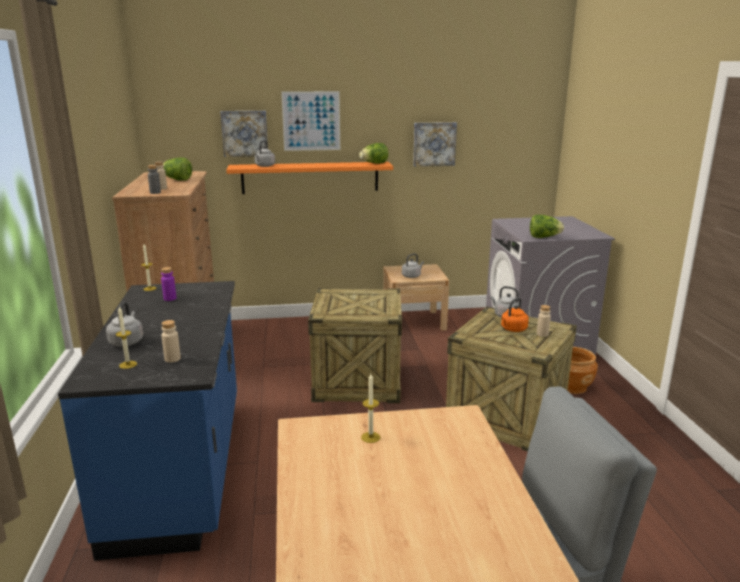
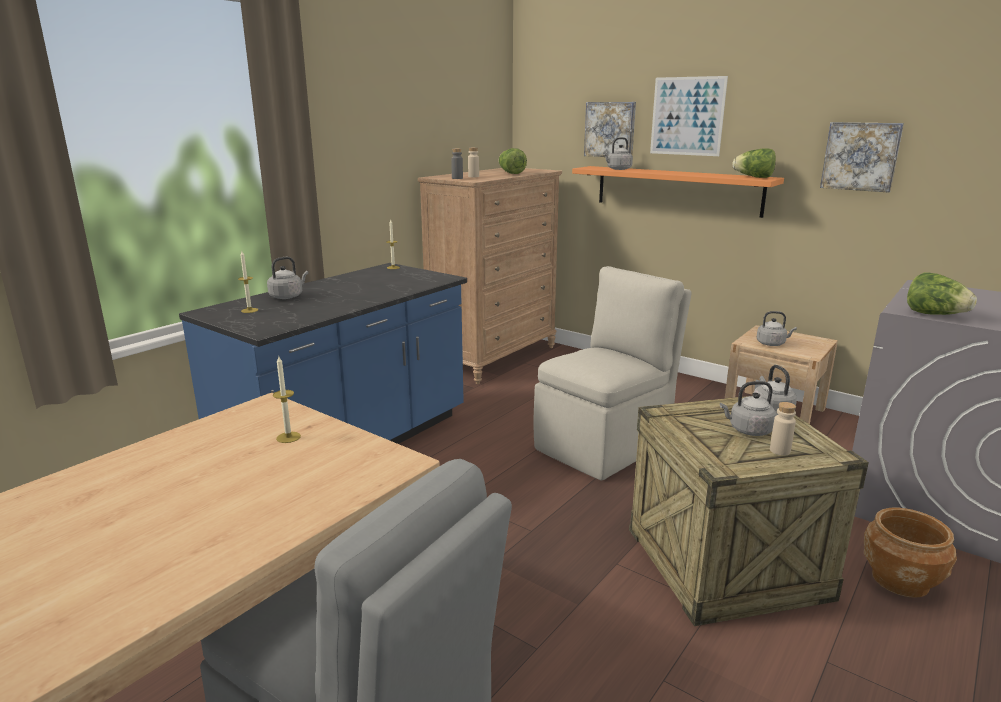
camera: 45 degrees right, 0 degrees up
purple bottle [161,267,176,301] -> none
beige bottle [161,320,181,363] -> none
crate [308,288,402,403] -> beige chair [534,266,692,480]
orange kettle [501,297,529,332] -> grey kettle [720,381,777,436]

